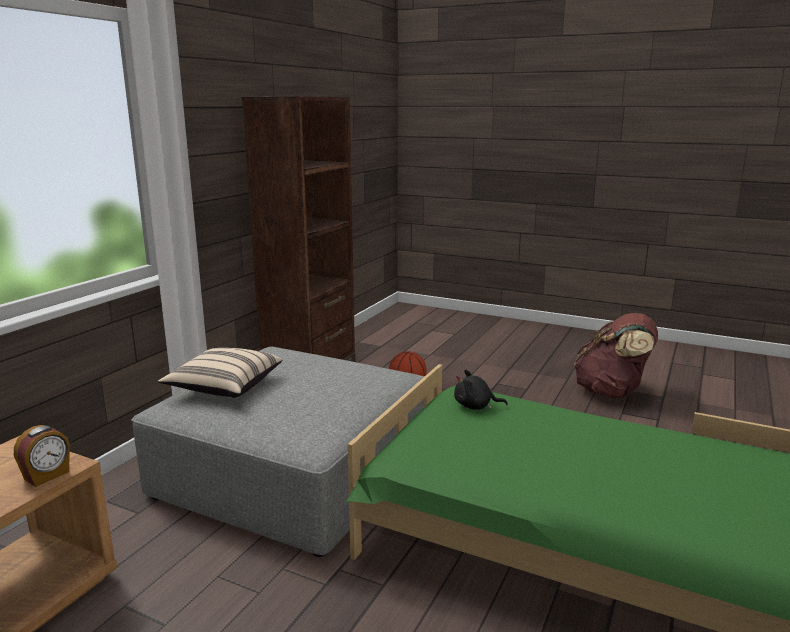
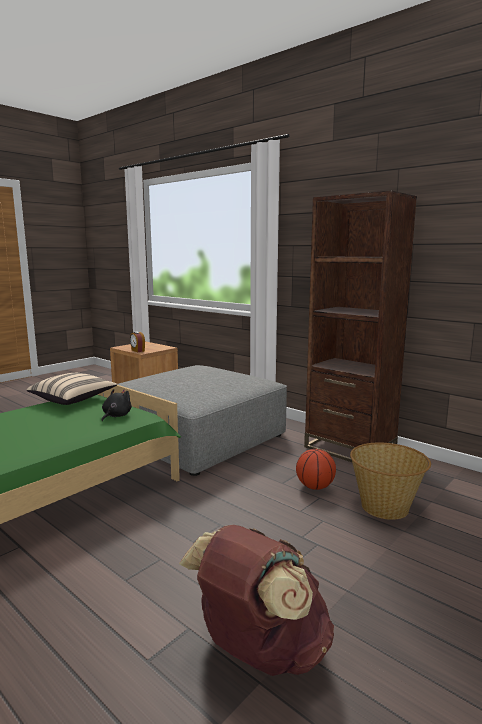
camera: 105 degrees right, 5 degrees down
beige pillow [158,348,282,398] -> beige pillow moved to [27,373,118,405]
none -> basket [350,443,431,520]

